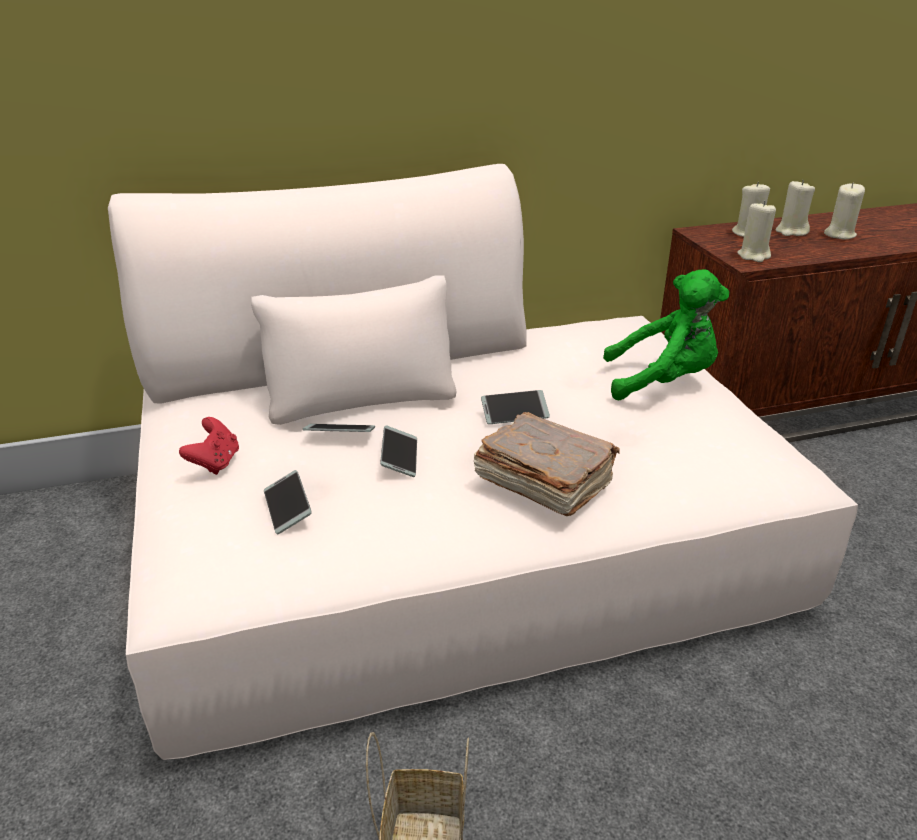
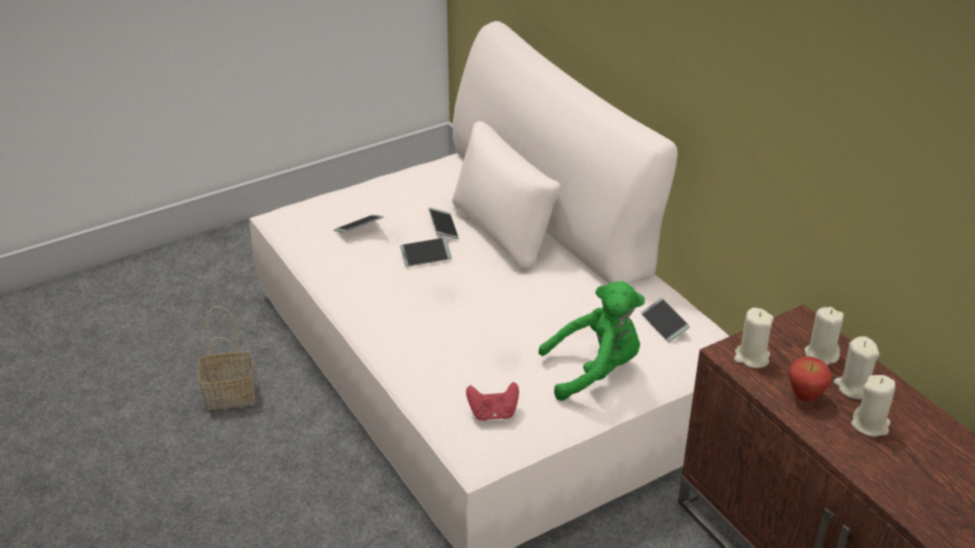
camera: 75 degrees right, 5 degrees up
red game controller [179,417,239,475] -> red game controller moved to [466,382,519,421]
brown book [474,412,620,516] -> none
phone [481,390,550,424] -> phone moved to [641,298,690,342]
green plush toy [603,269,729,400] -> green plush toy turned 90 degrees counterclockwise [538,281,645,401]
none -> apple [788,356,832,401]

